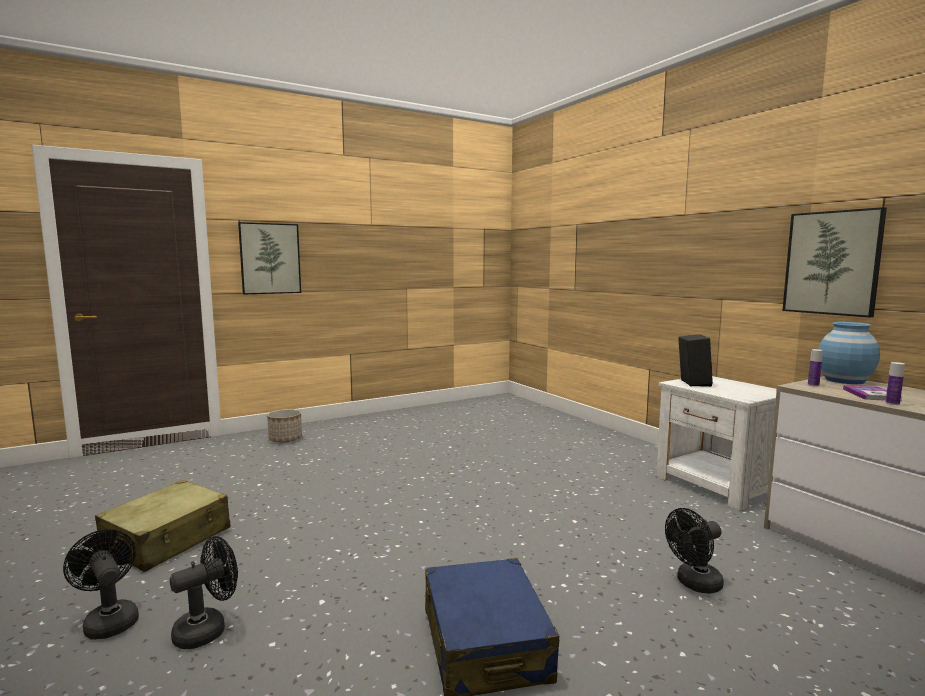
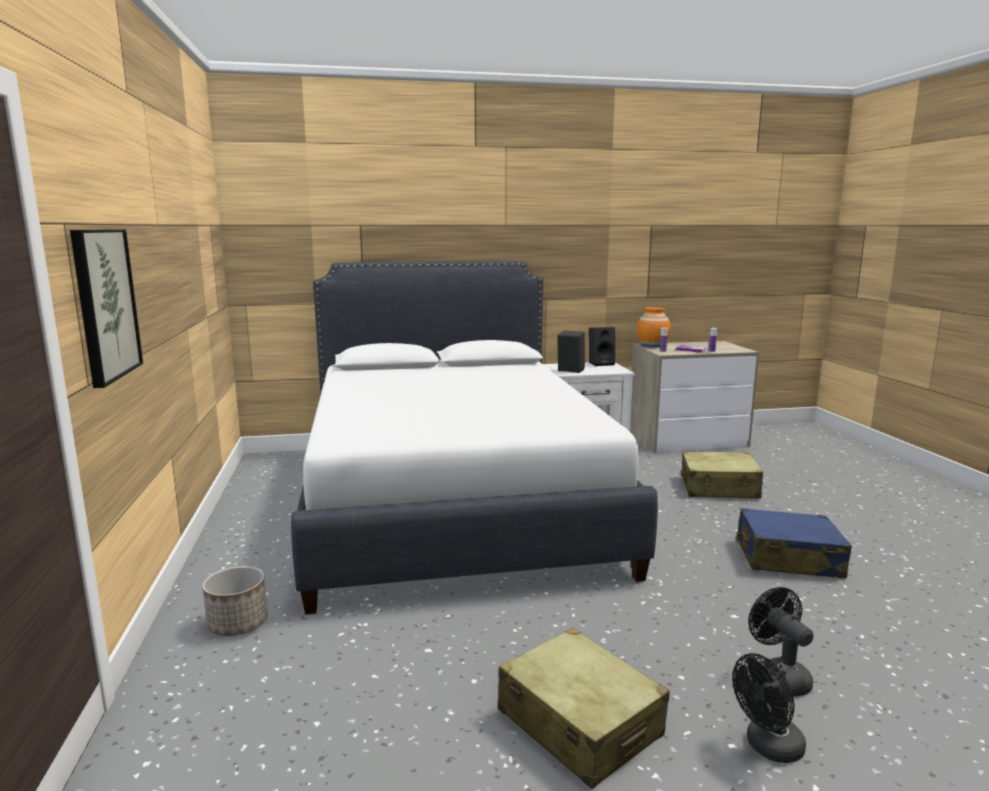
camera: 70 degrees left, 5 degrees up
black fan [665,508,724,594] -> beige suitcase [681,452,763,498]
picture [782,207,887,317] -> none
blue vase [818,322,880,384] -> orange vase [637,307,670,348]
none -> white bed [291,261,658,615]
none -> black speaker [589,327,615,366]

